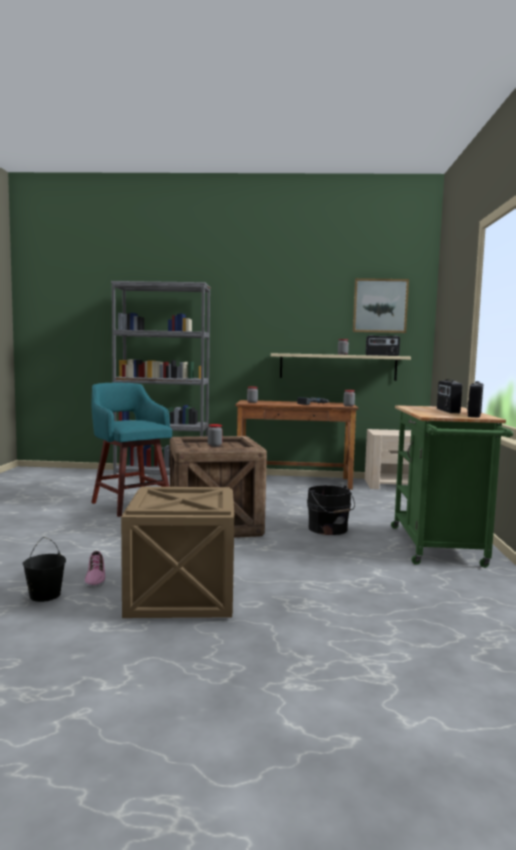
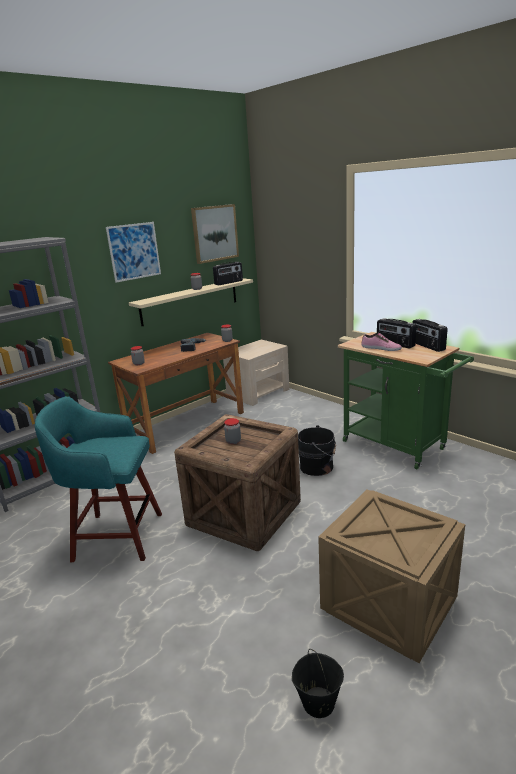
camera: 45 degrees left, 15 degrees up
shoe [84,551,106,588] -> shoe moved to [362,333,402,351]
none -> picture [106,222,161,283]

